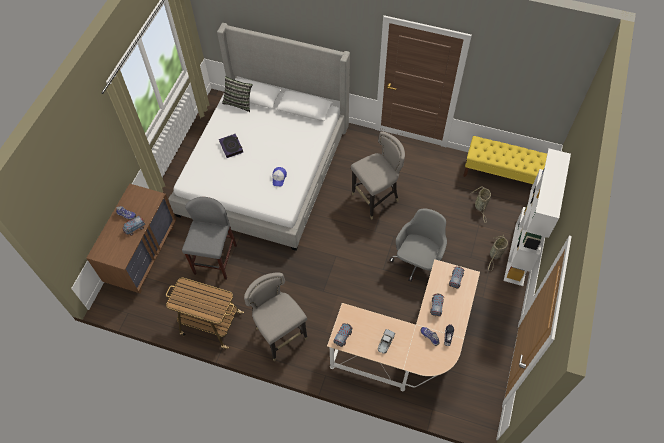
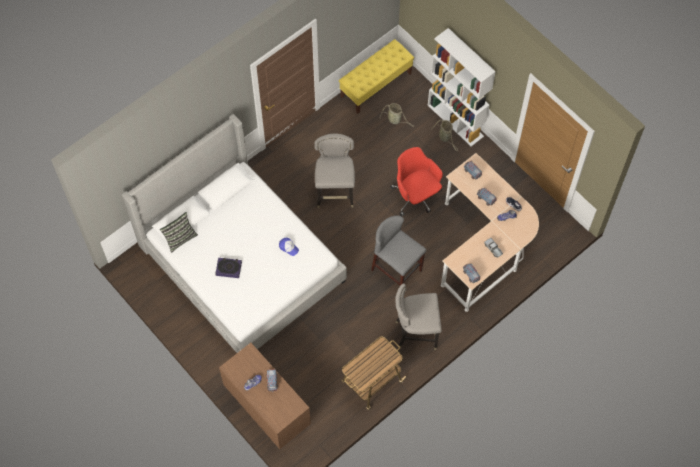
camera: 60 degrees left, 5 degrees up
grey stool [182,197,237,280] -> grey stool moved to [371,216,426,286]
grey office chair [389,209,447,282] -> red office chair [390,147,443,216]

